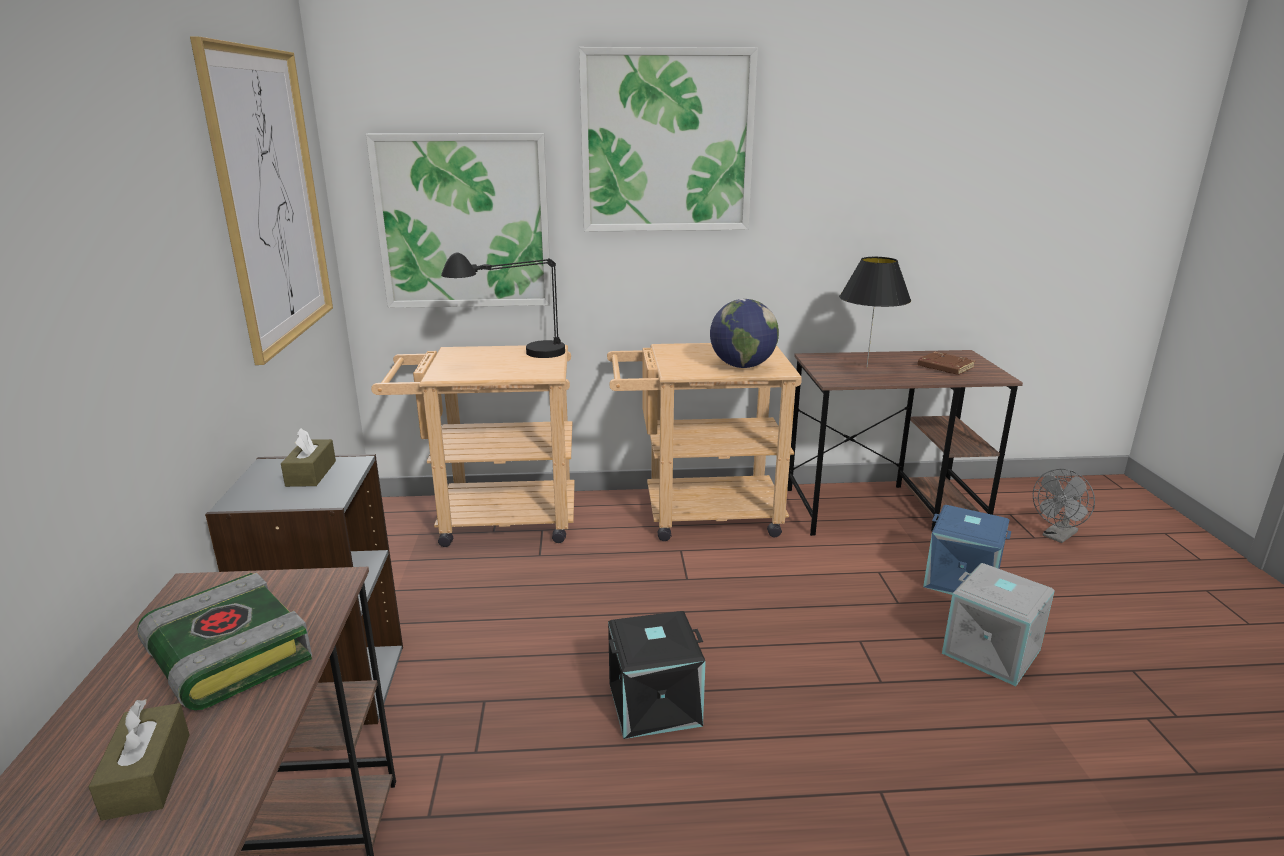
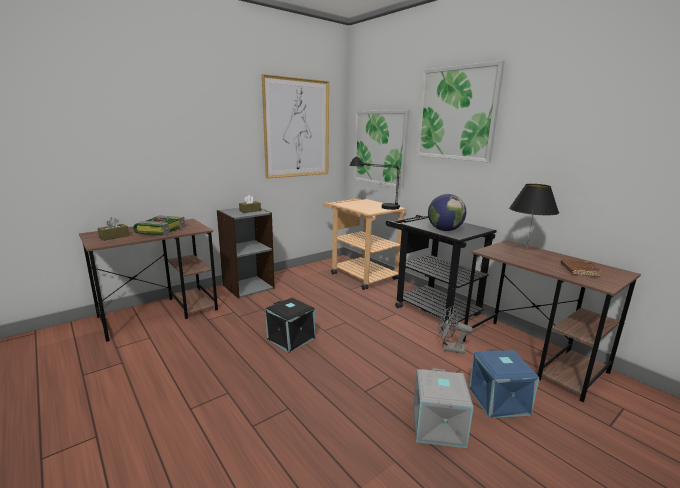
camera: 55 degrees right, 5 degrees down
beige cart [607,343,802,541] -> black cart [386,215,497,331]
grey fan [1033,469,1095,543] -> grey fan moved to [438,306,473,354]

